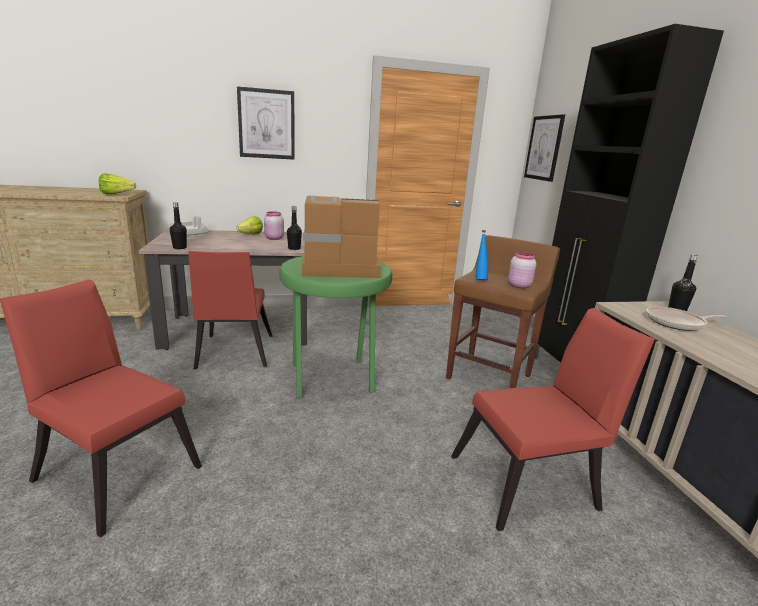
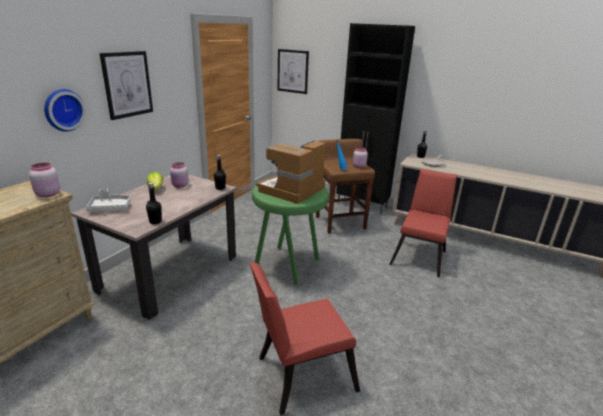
camera: 50 degrees left, 5 degrees up
lettuce [99,173,136,194] -> pink jar [29,163,60,198]
red chair [188,251,273,369] -> none
none -> wall clock [44,89,86,132]

